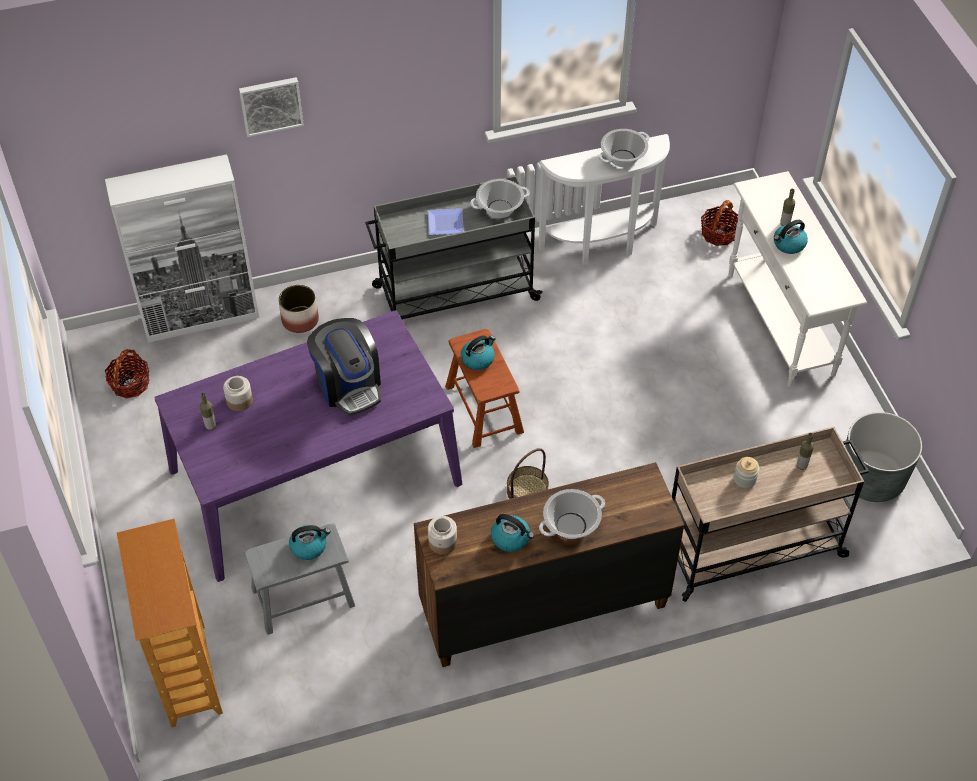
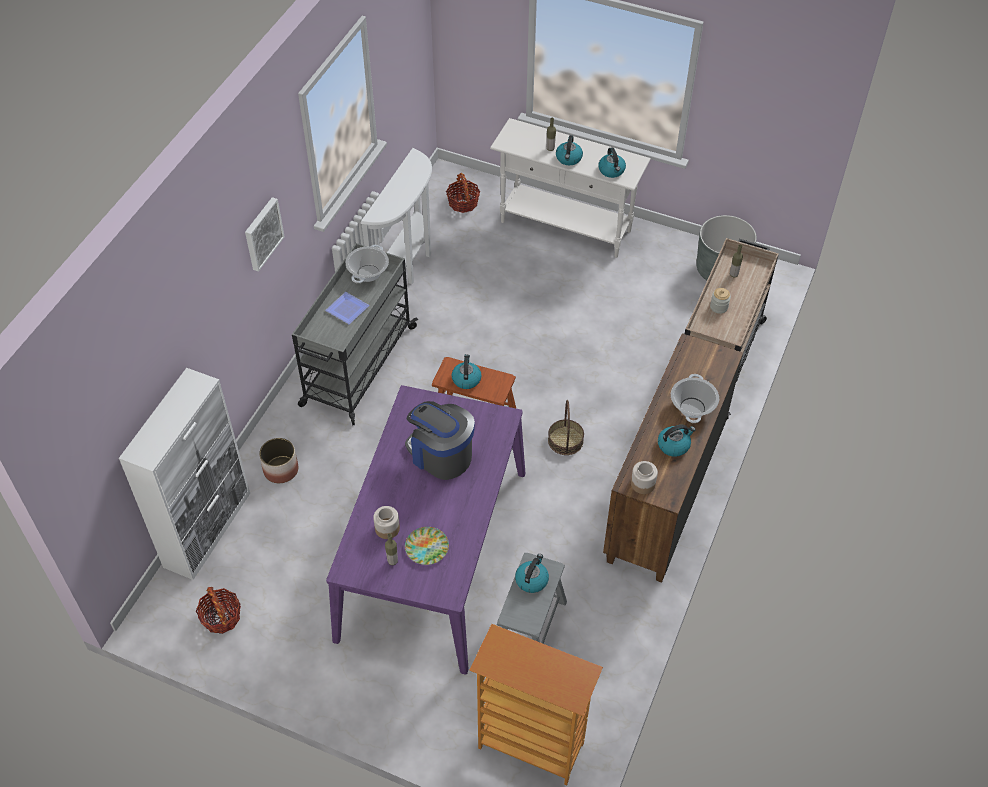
camera: 50 degrees left, 0 degrees up
picture [239,77,304,137] -> picture moved to [245,197,285,272]
coffee machine [307,318,381,416] -> coffee machine turned 150 degrees counterclockwise [405,401,475,480]
cooking pot [599,129,649,167] -> none
none -> plate [405,527,449,565]
none -> kettle [598,147,626,178]

